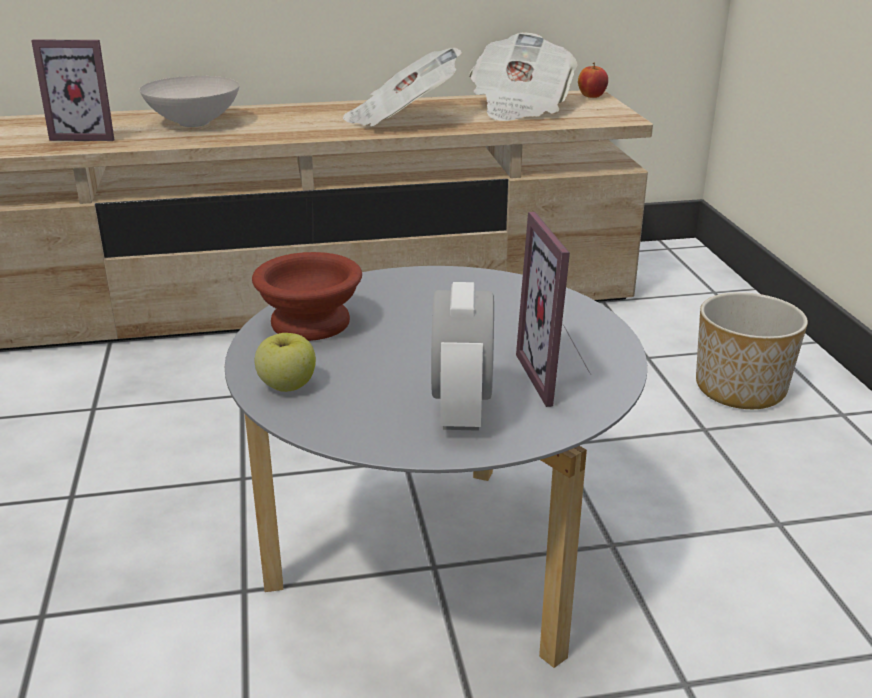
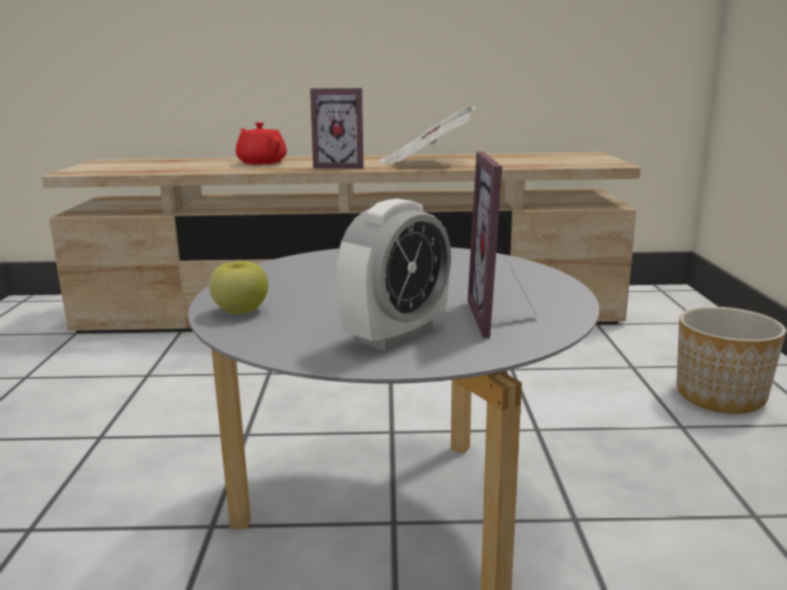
camera: 10 degrees right, 10 degrees down
picture frame [31,40,114,141] -> picture frame moved to [310,88,364,169]
white bowl [139,76,240,127] -> red teapot [236,122,287,165]
brown bowl [252,252,362,341] -> none
alarm clock [431,282,494,431] -> alarm clock turned 150 degrees counterclockwise [336,199,451,351]
newspaper [470,32,578,121] -> none
apple [578,62,608,98] -> none

